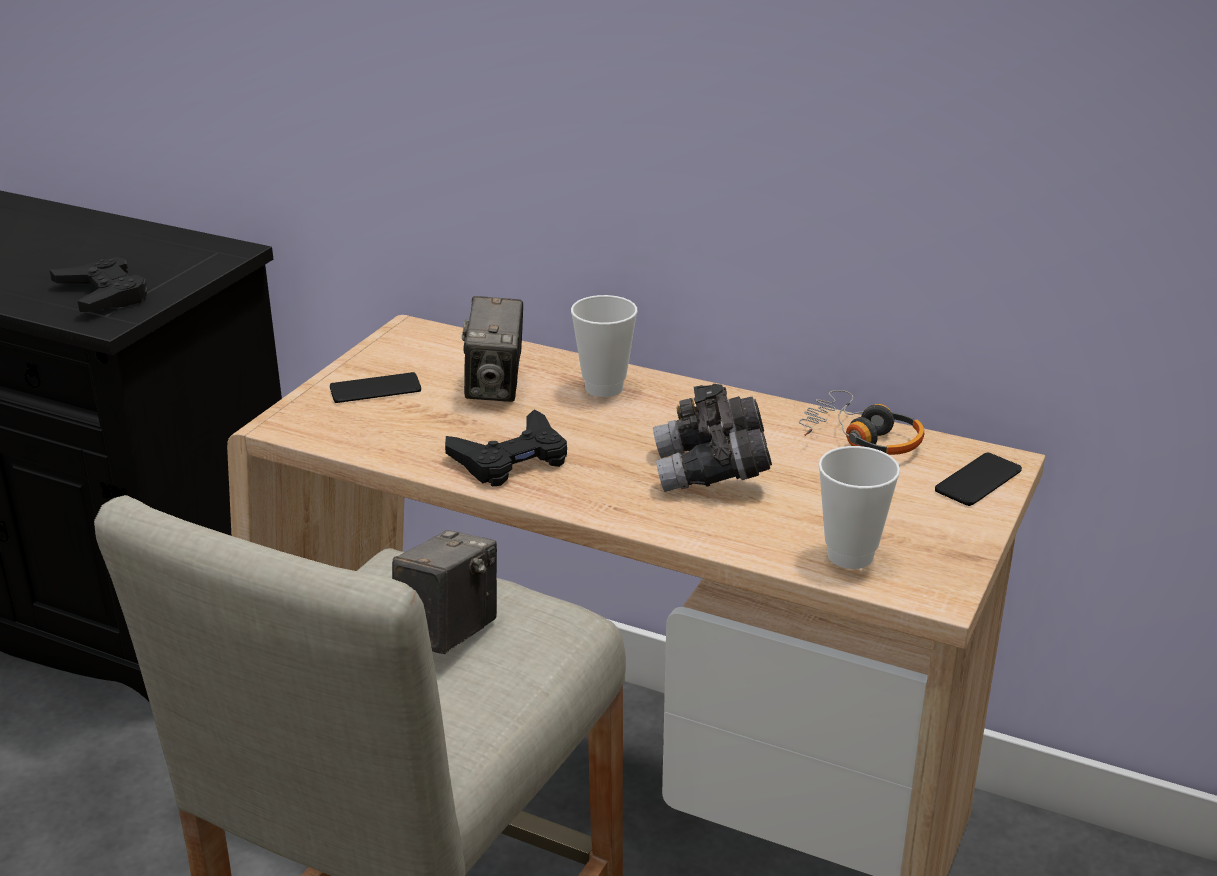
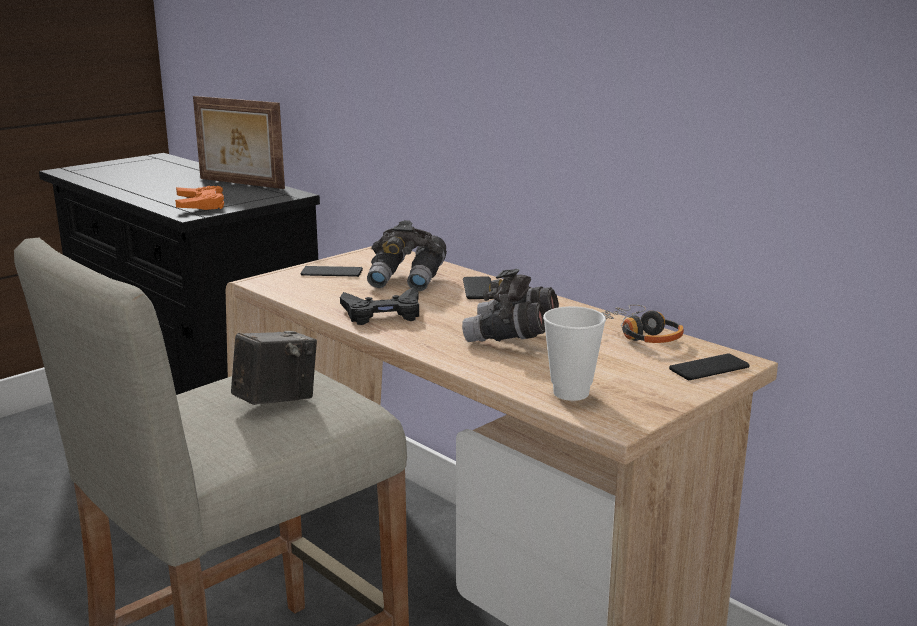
camera: 20 degrees right, 10 degrees down
black game controller [50,257,147,312] -> orange game controller [175,186,224,210]
camera [462,296,523,402] -> grey binoculars [367,220,447,291]
cup [571,295,637,397] -> phone [463,276,494,299]
none -> picture frame [193,96,285,189]

